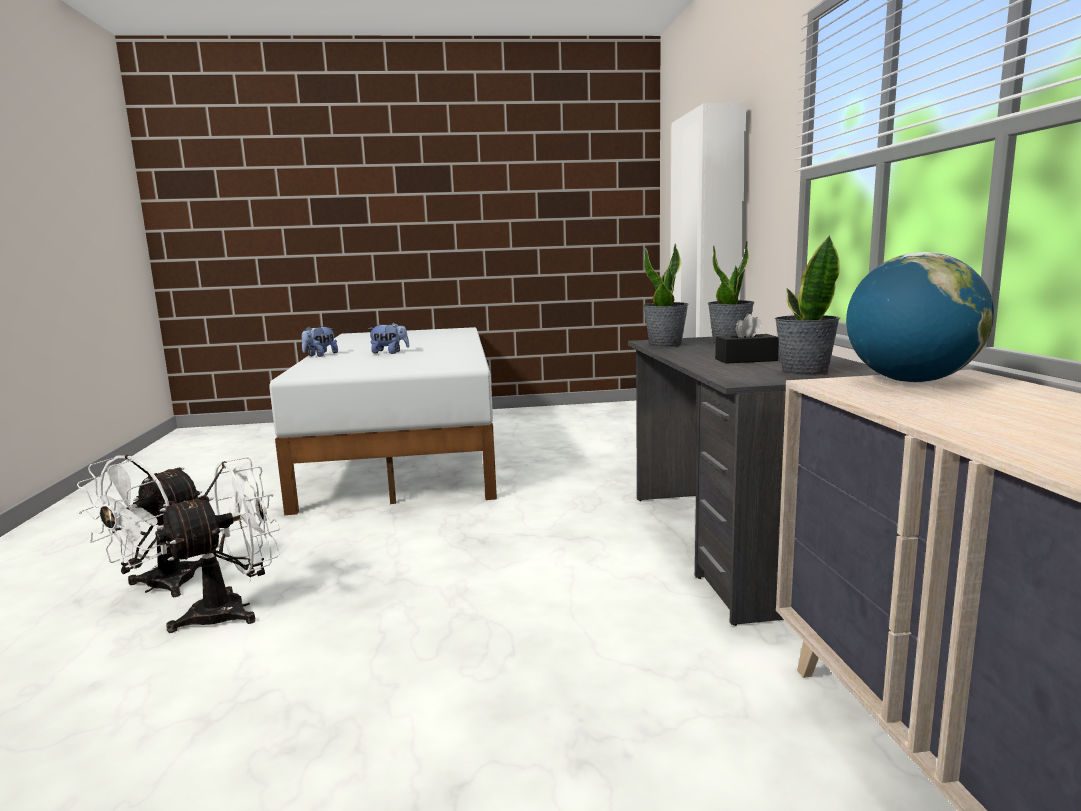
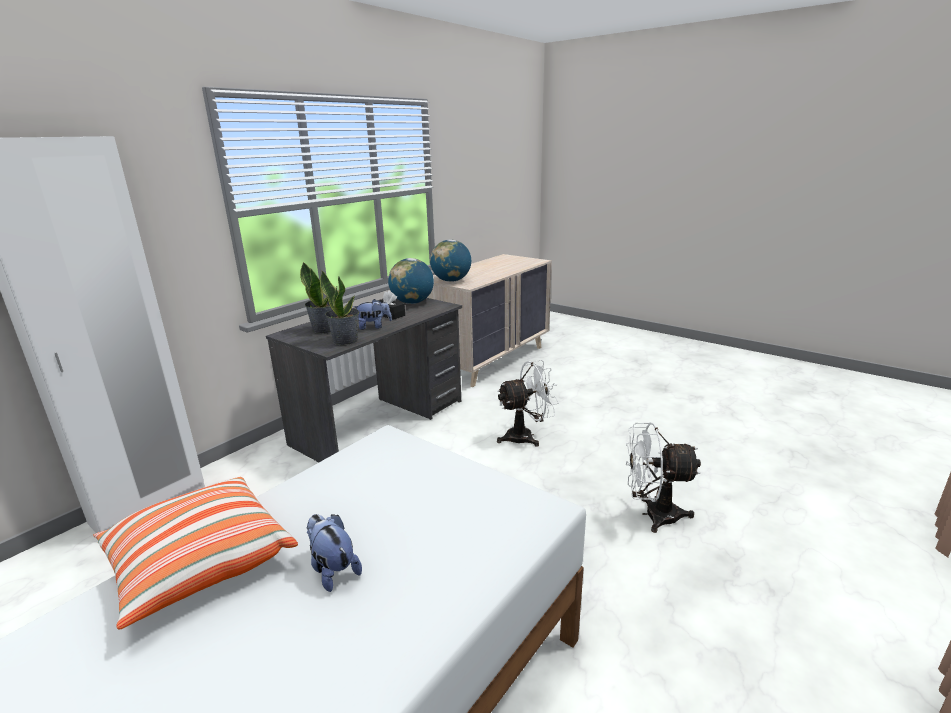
camera: 135 degrees left, 10 degrees up
white fan [77,455,203,597] -> white fan moved to [497,360,559,447]
plush toy [301,326,338,357] -> plush toy moved to [353,299,392,330]
potted plant [775,235,840,376] -> globe [388,258,434,304]
none -> pillow [93,477,298,629]

